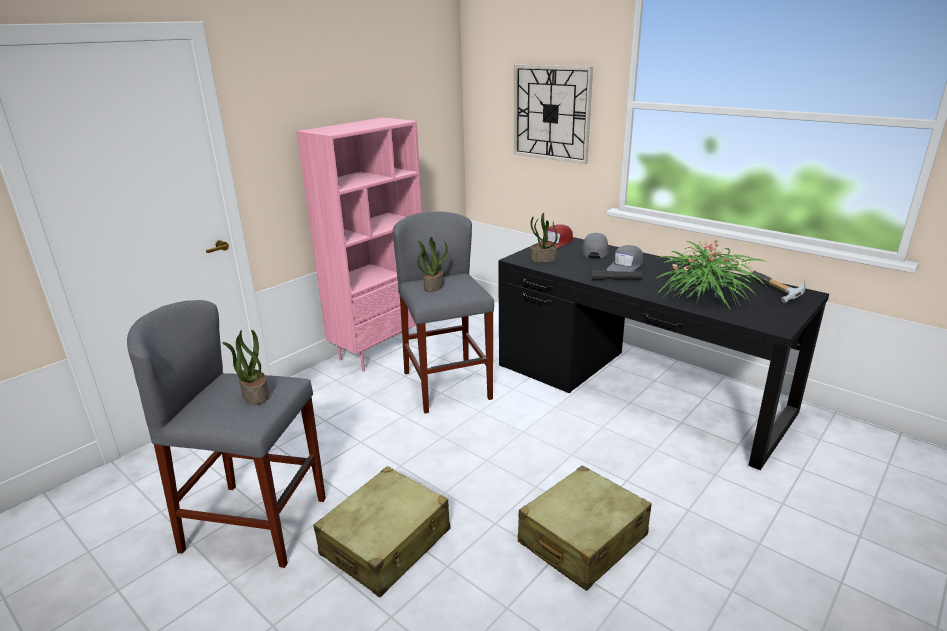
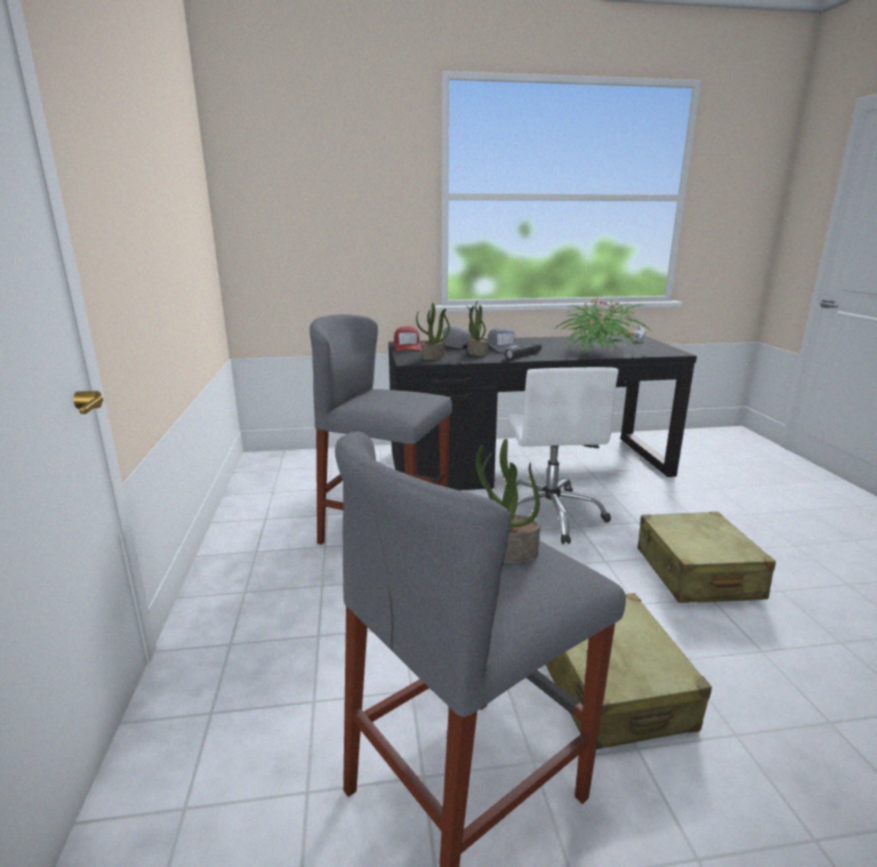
camera: 50 degrees left, 5 degrees down
pink bookcase [296,117,422,372] -> none
potted plant [417,237,448,292] -> potted plant moved to [467,300,489,356]
wall clock [514,65,593,164] -> none
none -> white office chair [507,367,619,544]

